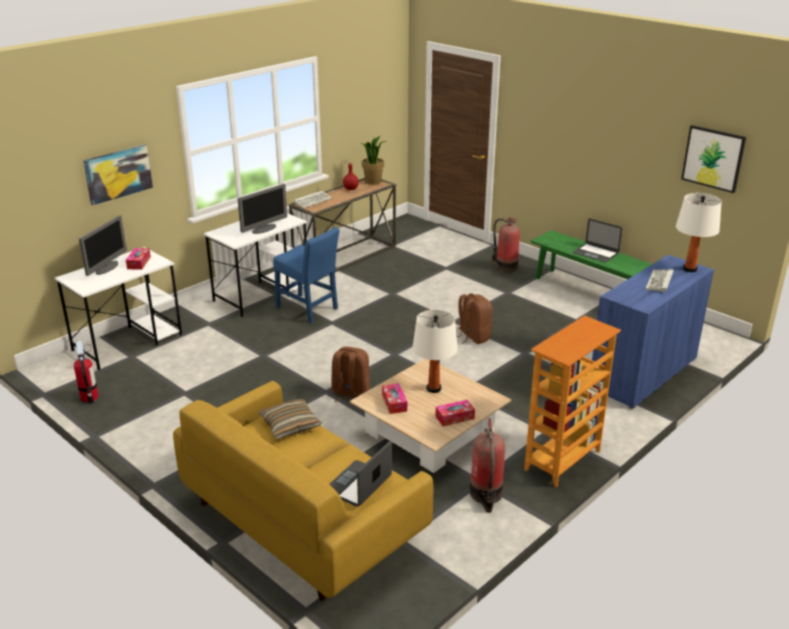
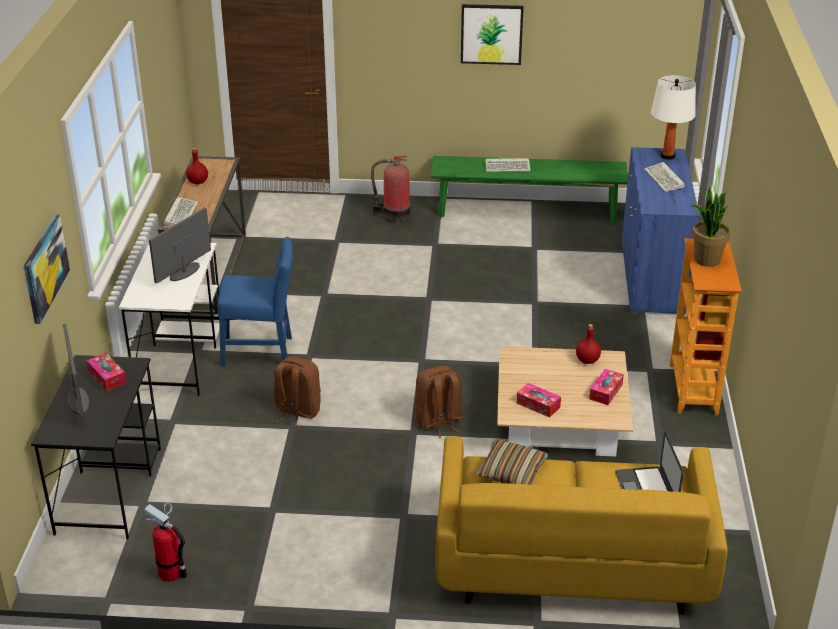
camera: 40 degrees left, 5 degrees up
white desk [54,247,182,370] -> black desk [31,355,161,539]
monitor [238,184,287,234] -> monitor turned 150 degrees counterclockwise [149,208,211,283]
potted plant [360,136,386,185] -> potted plant moved to [690,186,731,267]
white table lamp [412,310,458,393] -> none
brown backpack [457,294,492,344] -> brown backpack moved to [274,356,321,428]
fire extinguisher [470,418,505,513] -> none
laptop [573,219,622,263] -> keyboard [485,158,530,172]
picture [681,125,746,193] -> picture moved to [461,4,524,65]
none -> red bottle [576,324,601,364]

